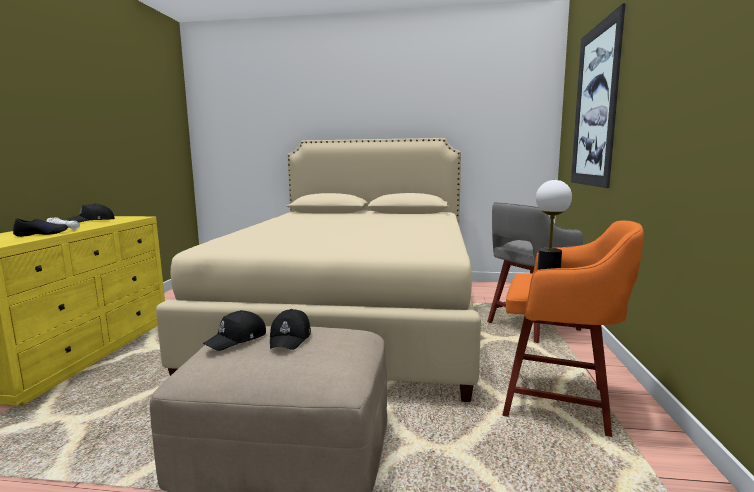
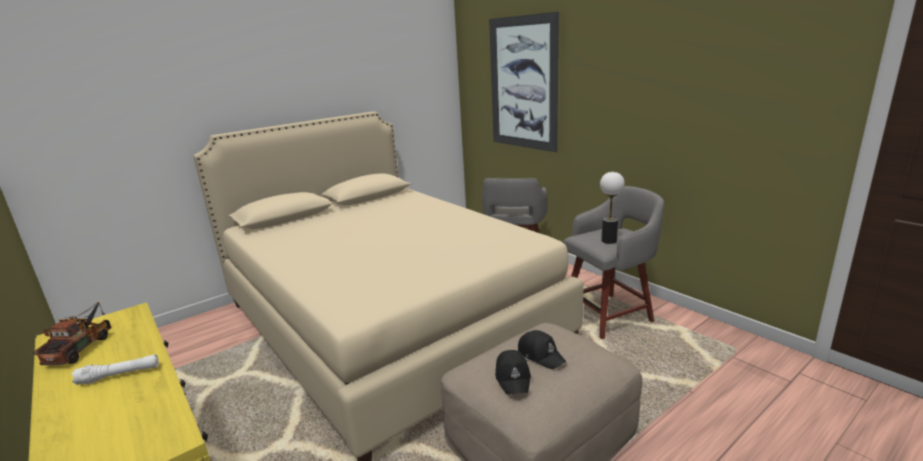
camera: 45 degrees left, 10 degrees up
black shoe [13,218,68,237] -> none
black cap [68,203,115,222] -> toy truck [33,302,112,365]
orange stool [502,221,644,437] -> grey stool [564,186,664,339]

